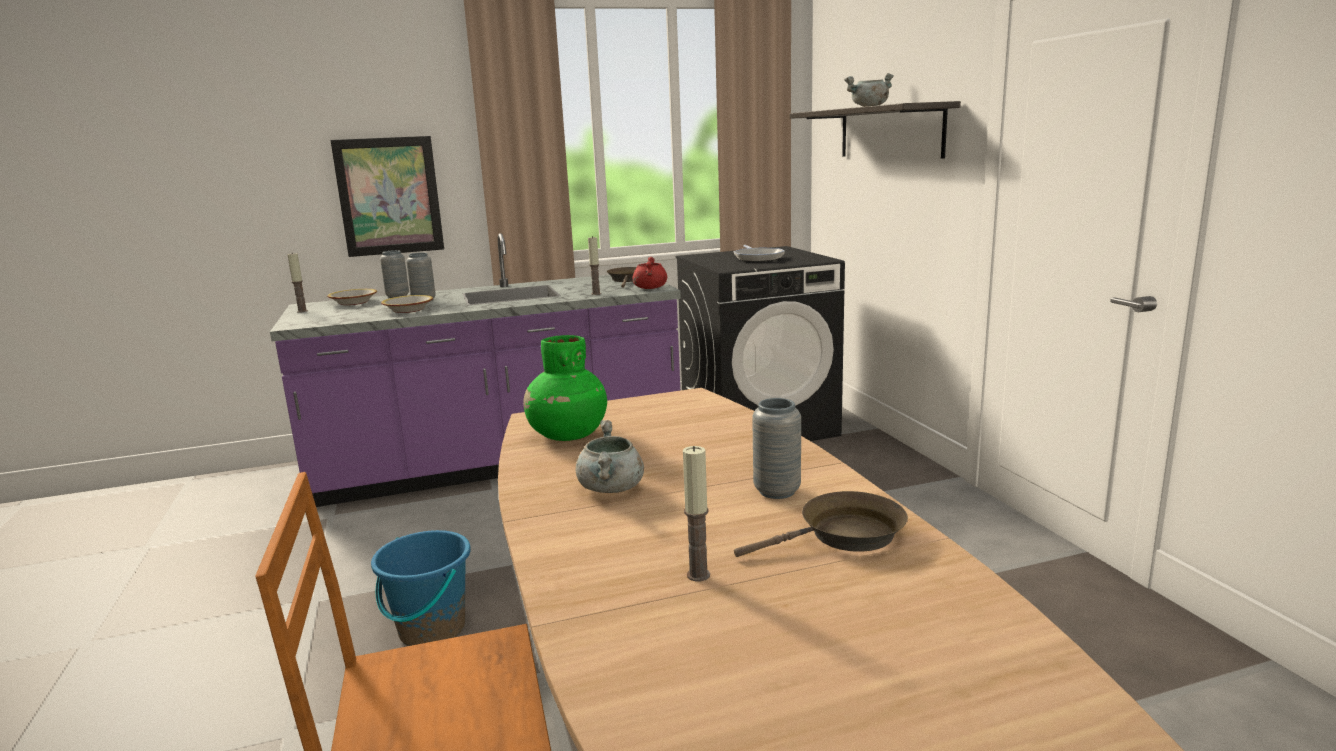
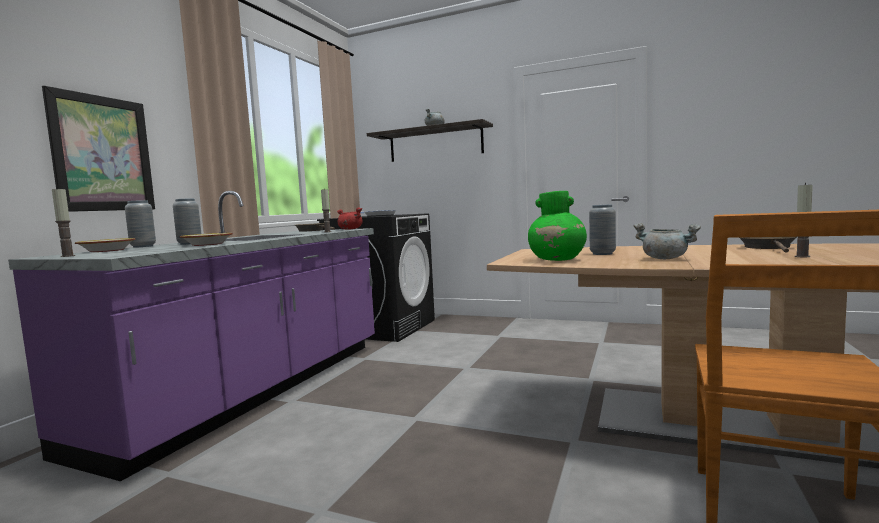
camera: 50 degrees left, 10 degrees down
blue bucket [371,530,471,646] -> none
grey vase [752,398,801,499] -> grey vase moved to [589,204,616,255]

